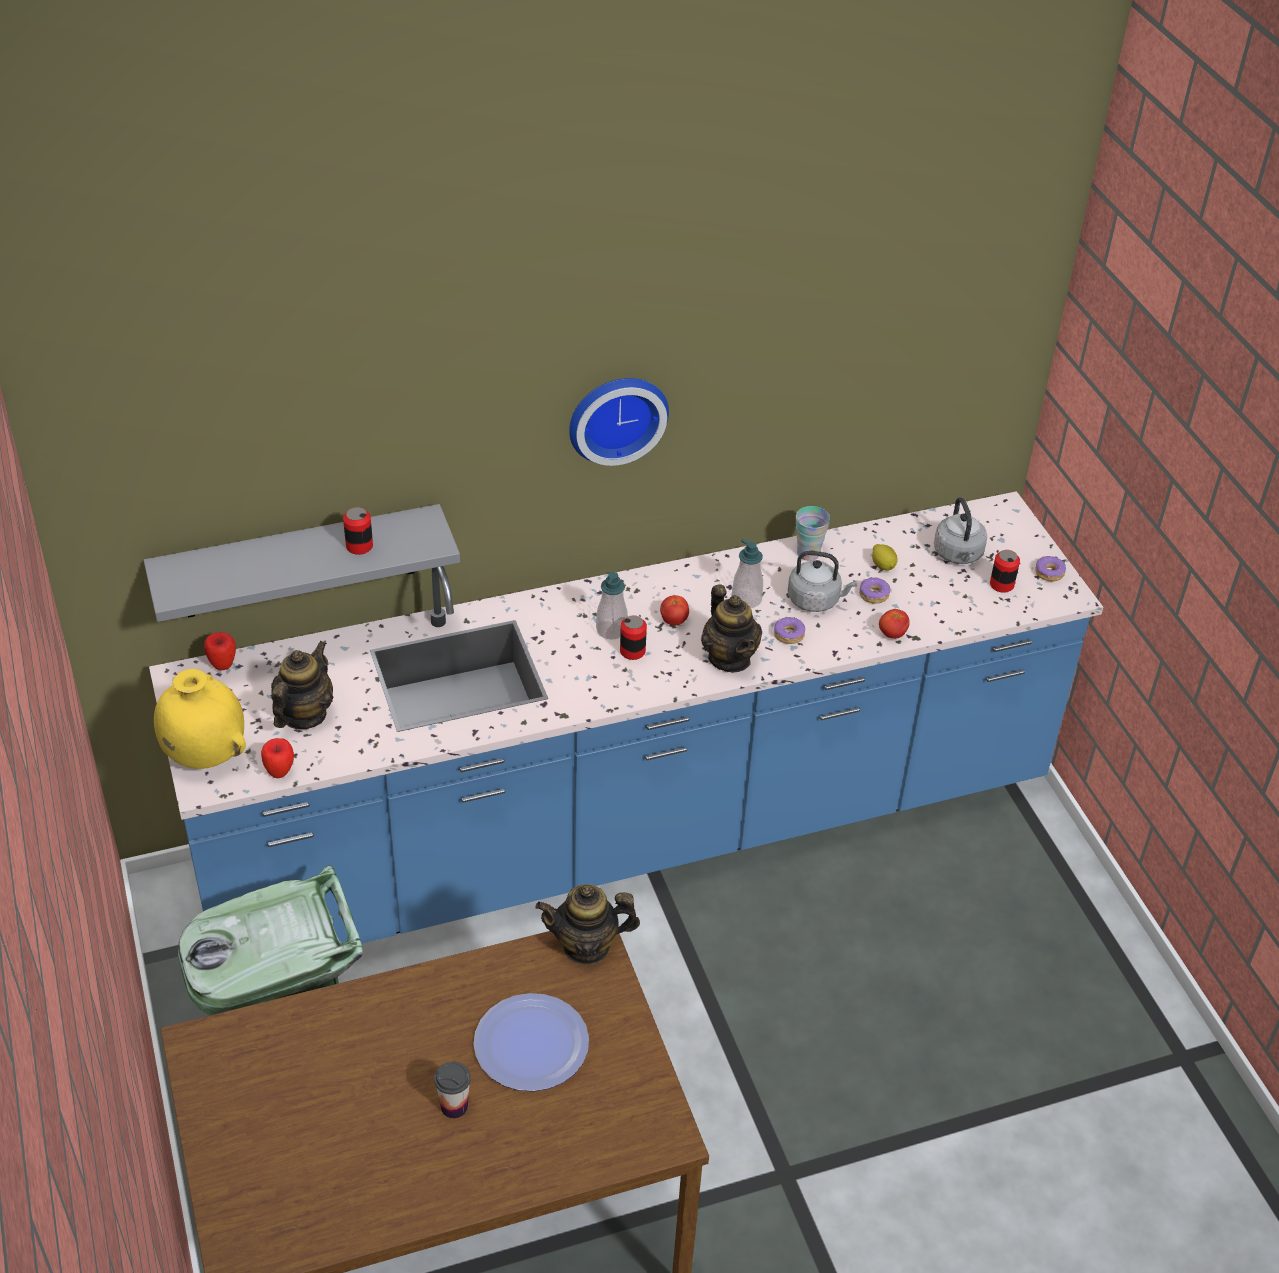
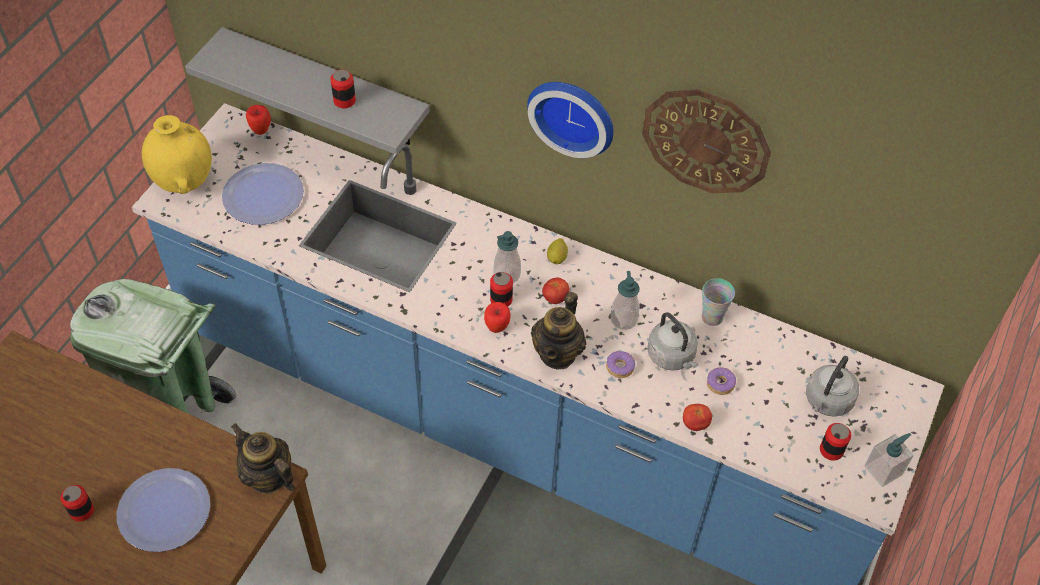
camera: 45 degrees right, 10 degrees up
apple [261,738,294,778] -> apple moved to [484,302,511,333]
teapot [271,640,333,729] -> plate [222,163,304,225]
cup [434,1062,471,1118] -> can [61,485,94,522]
lemon [872,544,898,571] -> lemon moved to [547,238,568,264]
donut [1035,556,1066,582] -> soap dispenser [864,433,914,487]
none -> wall clock [642,89,771,193]

